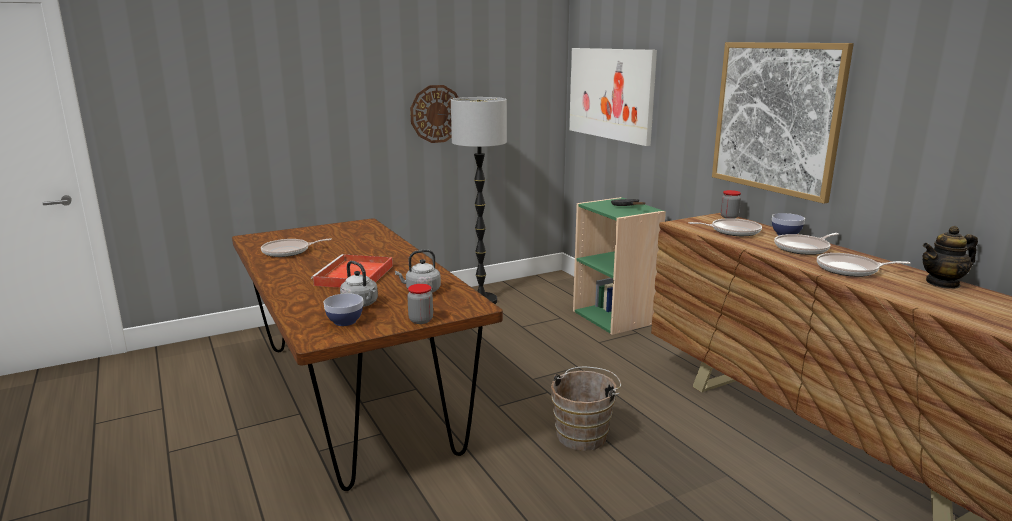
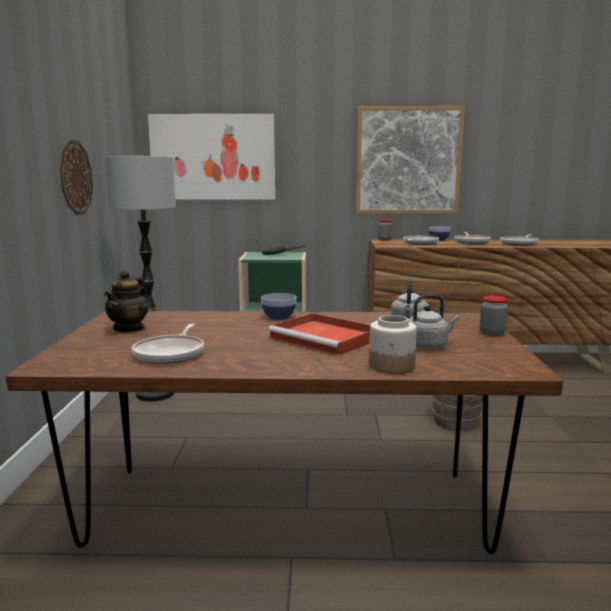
camera: 60 degrees left, 5 degrees down
bowl [323,293,363,326] -> bowl moved to [261,293,297,320]
teapot [922,226,978,289] -> teapot moved to [104,270,149,333]
none -> jar [369,315,417,374]

